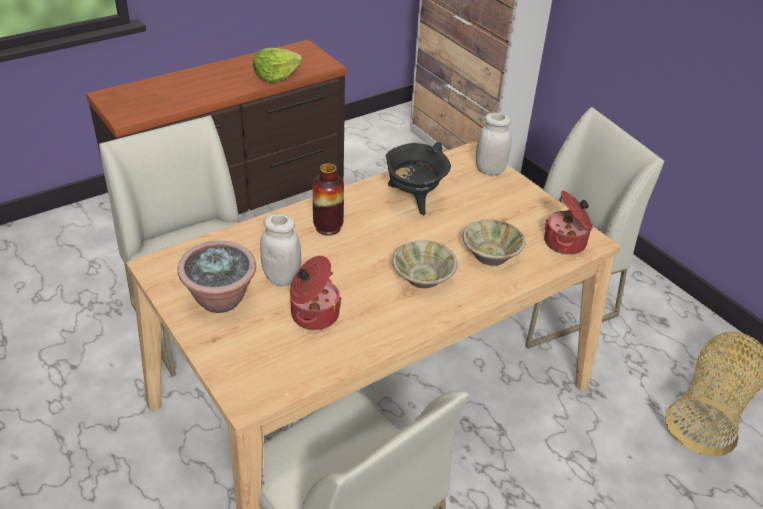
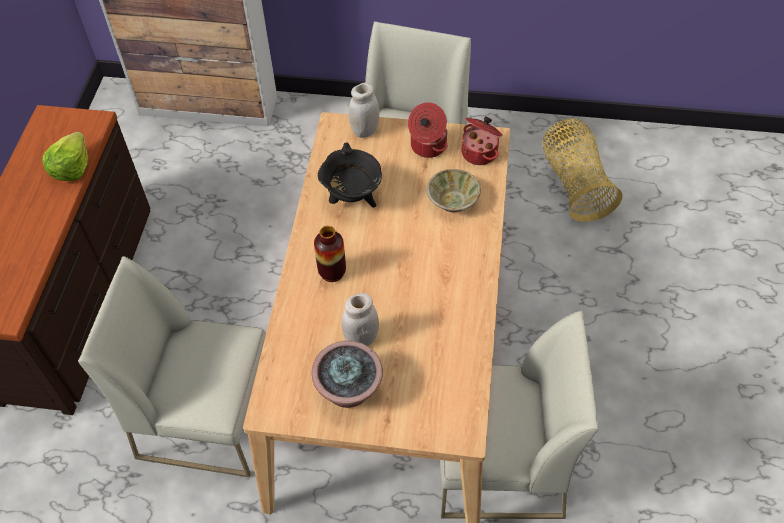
camera: 45 degrees left, 15 degrees up
cooking pot [290,256,342,330] -> cooking pot moved to [408,102,448,158]
beige bowl [392,240,458,288] -> none

